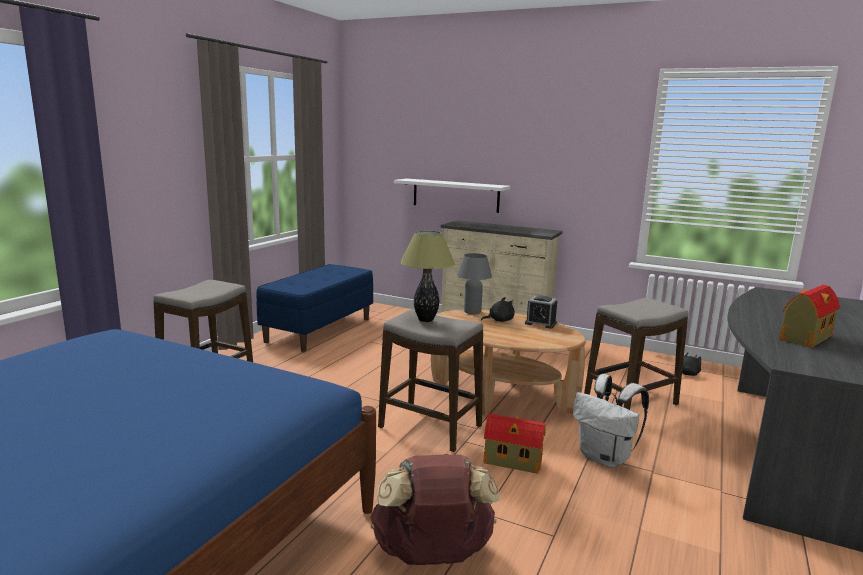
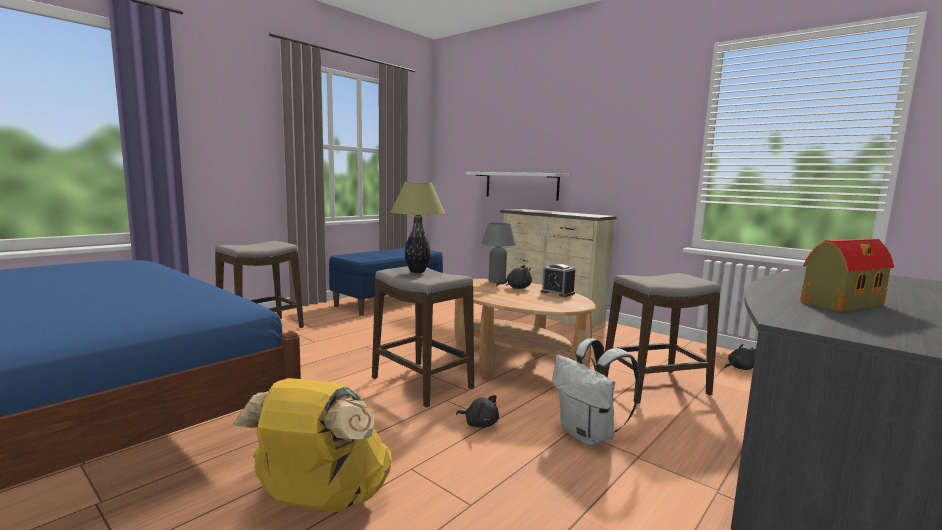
camera: 15 degrees right, 5 degrees down
brown backpack [370,454,499,565] -> yellow backpack [233,378,392,512]
toy house [483,413,546,474] -> black plush toy [456,395,499,428]

